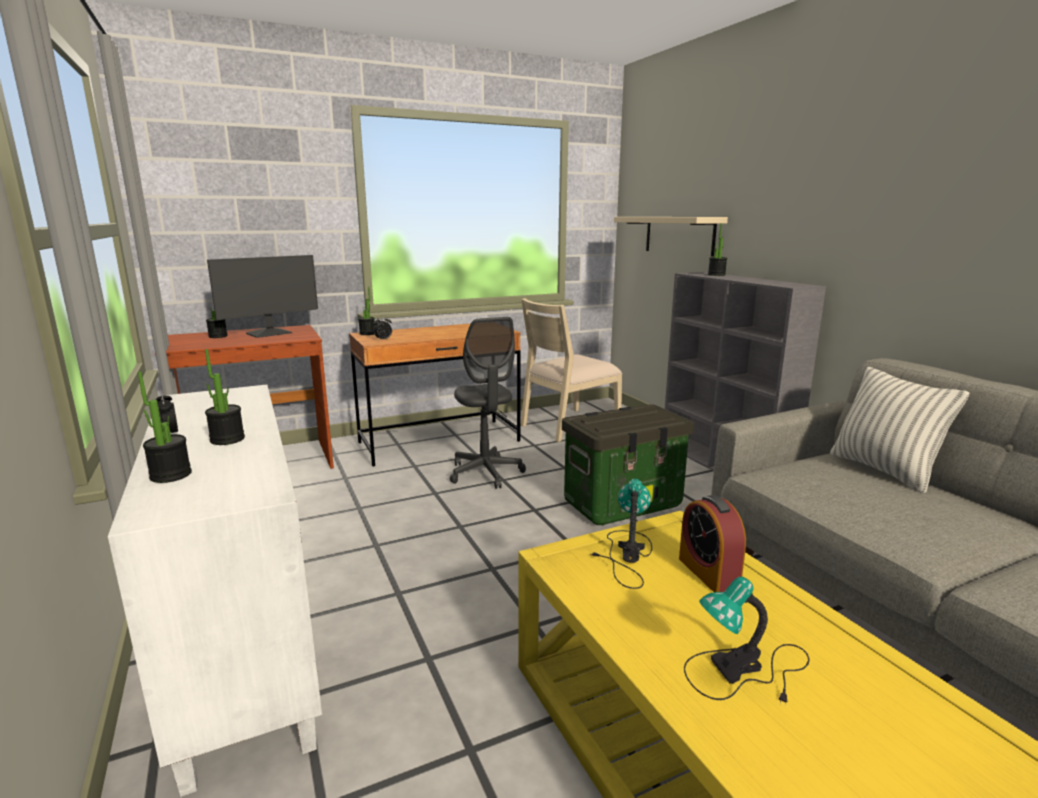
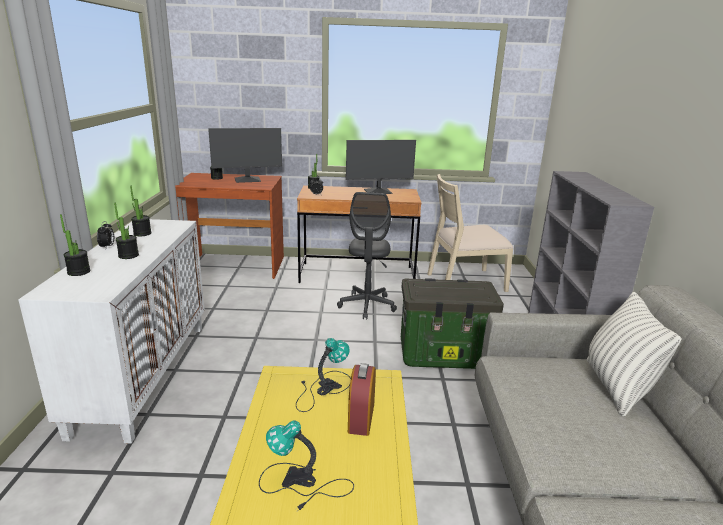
camera: 25 degrees right, 5 degrees up
beige shelf [614,217,728,257] -> none
potted plant [708,223,727,276] -> potted plant moved to [130,186,152,236]
none -> monitor [346,140,416,194]

